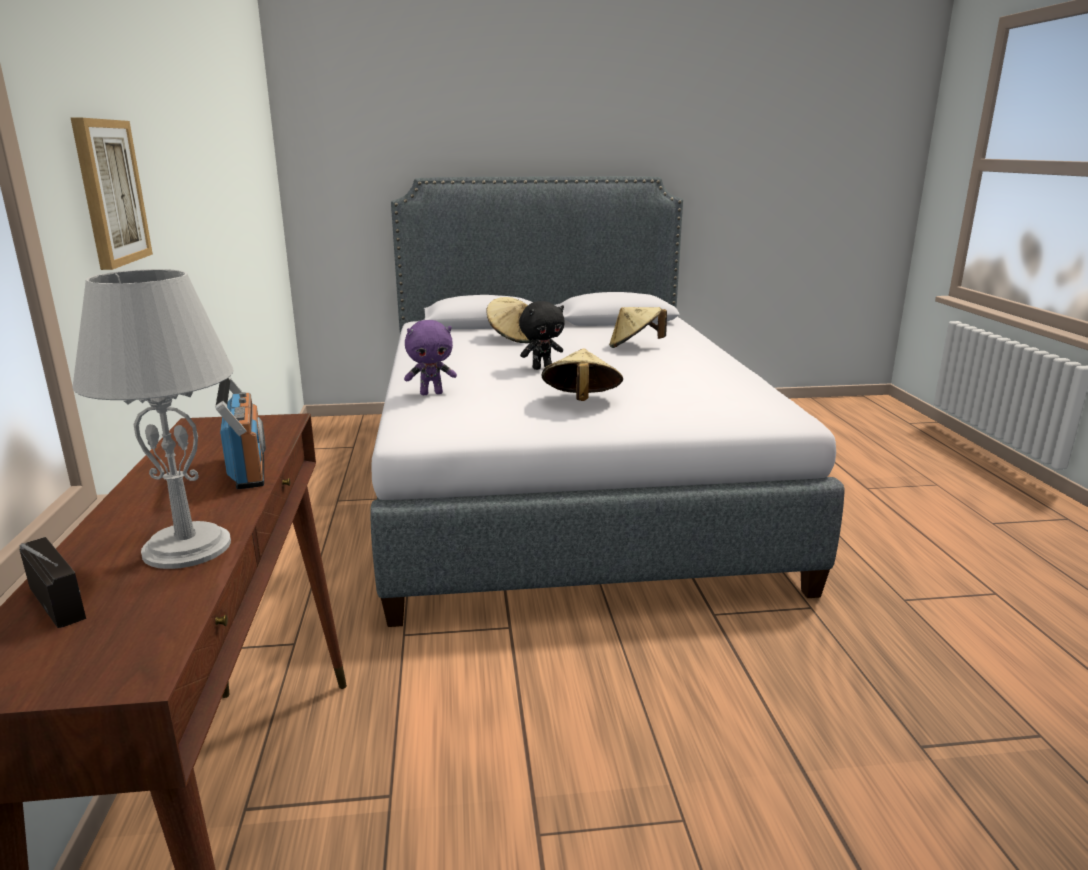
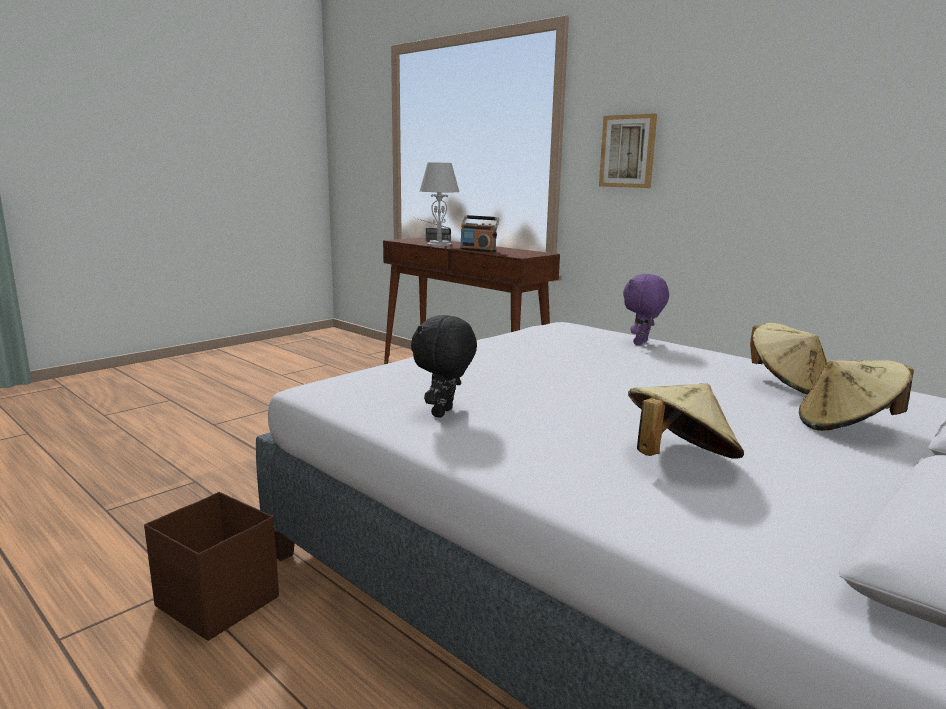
camera: 140 degrees right, 5 degrees down
black plush toy [519,301,565,370] -> black plush toy moved to [411,315,477,418]
beige hat [542,349,623,401] -> beige hat moved to [750,323,828,394]
none -> brown storage box [144,492,279,641]

